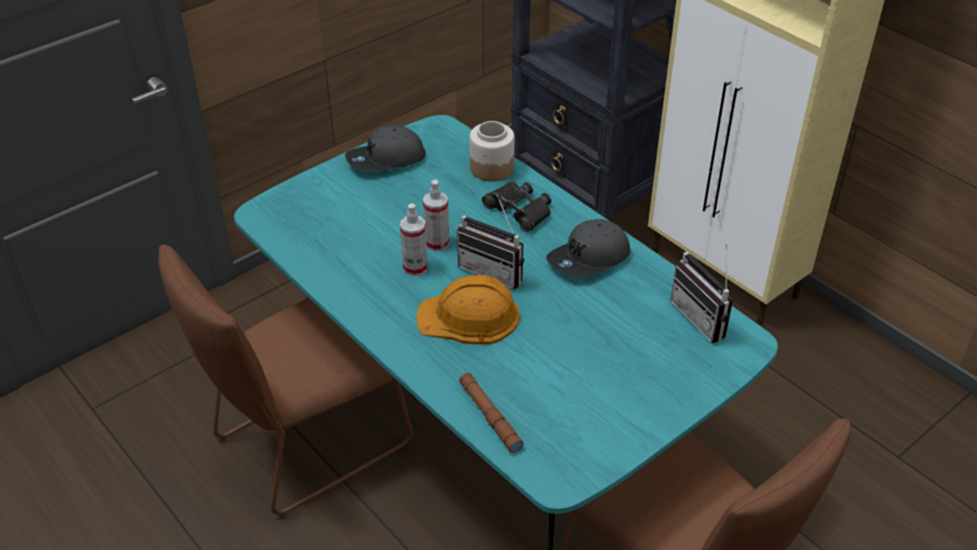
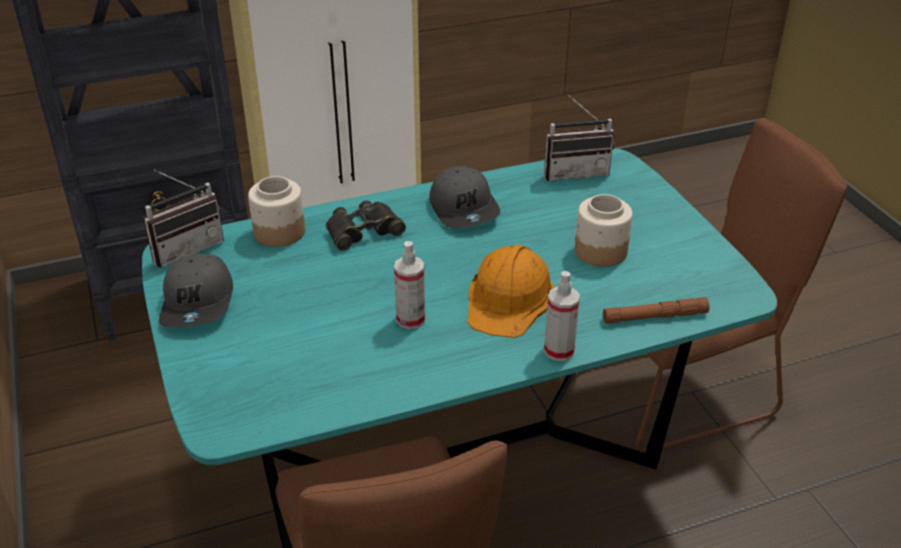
camera: 70 degrees left, 5 degrees down
spray bottle [423,180,449,251] -> spray bottle moved to [544,271,580,361]
radio [457,196,524,289] -> radio moved to [143,170,224,268]
none -> jar [575,194,633,267]

